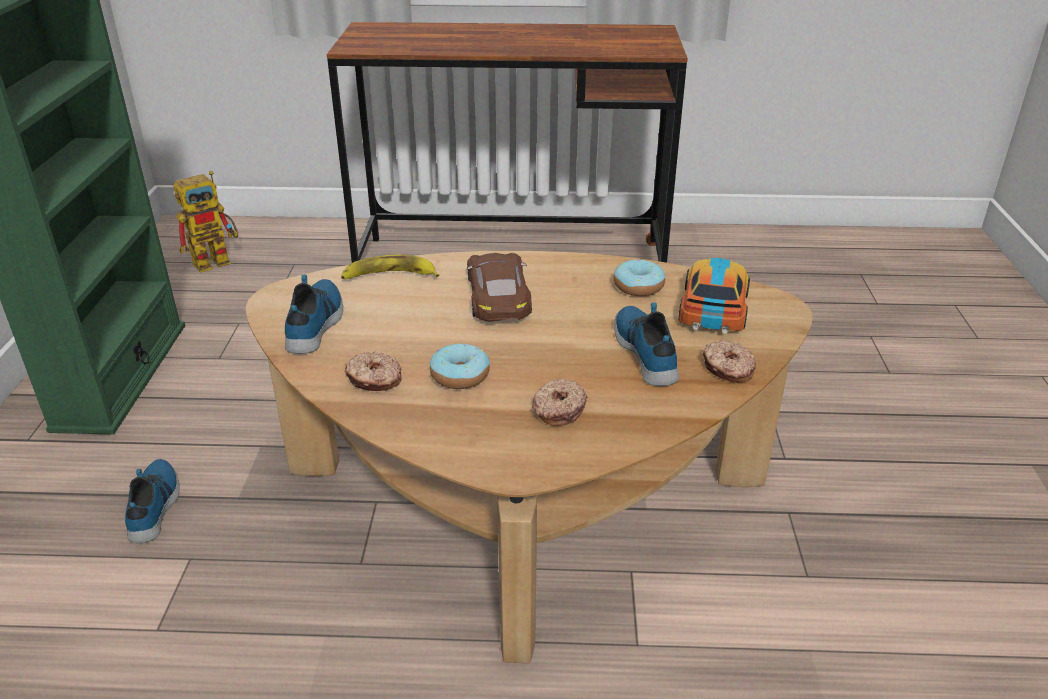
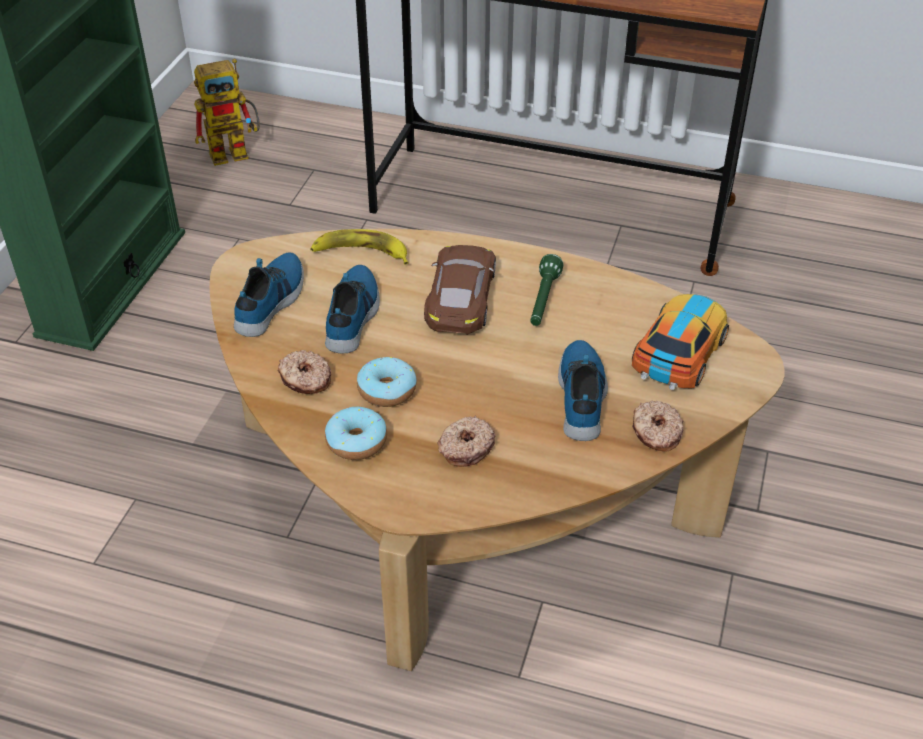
camera: 15 degrees right, 10 degrees up
shoe [125,459,180,543] -> shoe moved to [325,265,380,354]
donut [614,260,665,296] -> donut moved to [325,407,387,460]
none -> green flashlight [530,254,563,326]

